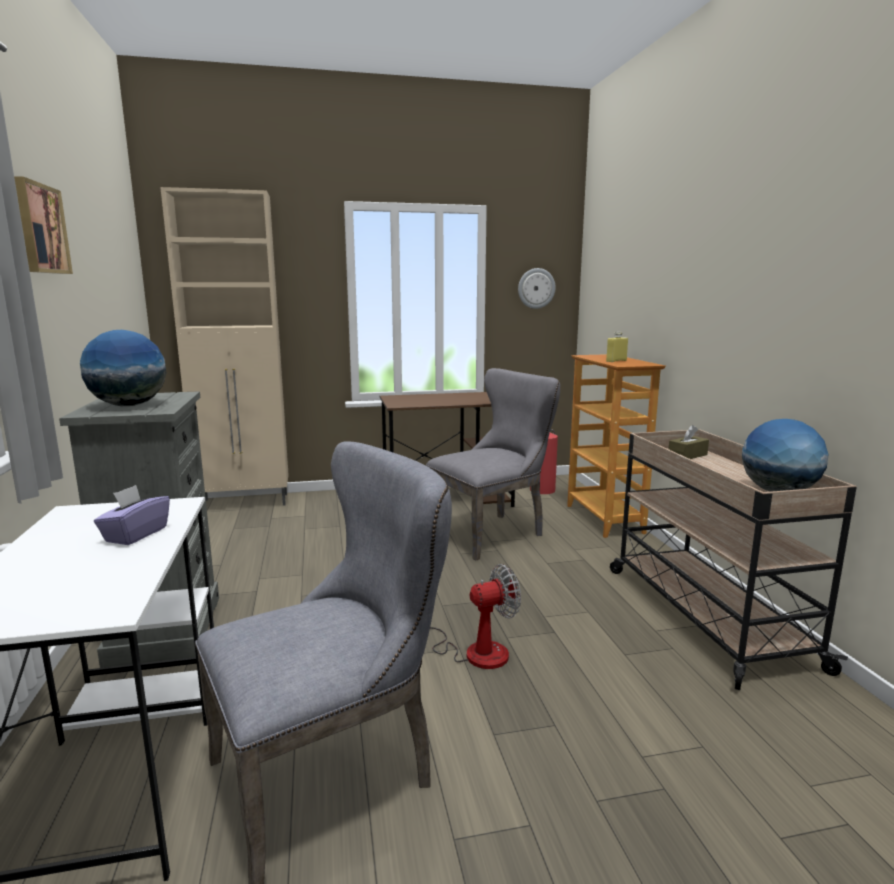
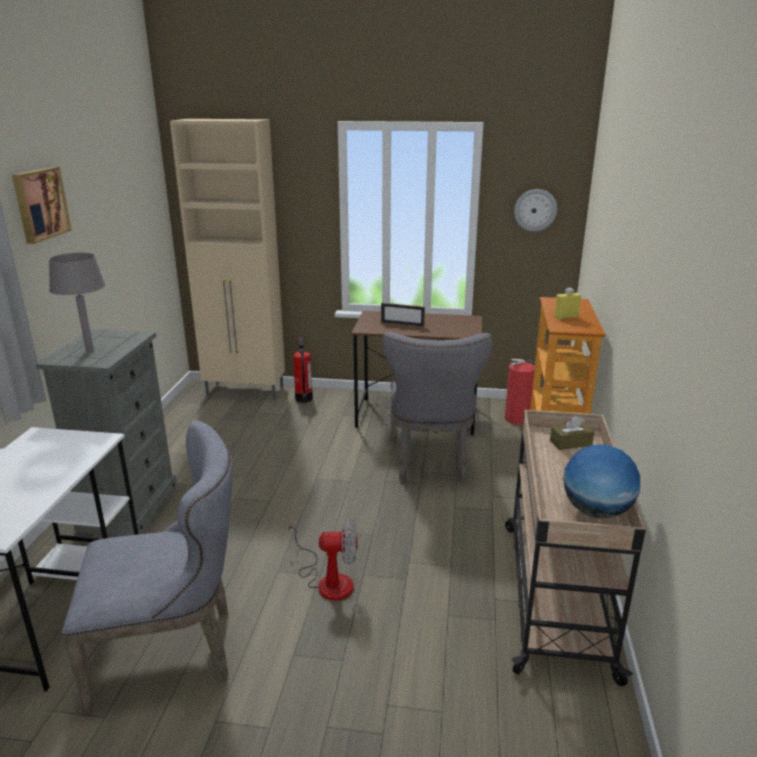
camera: 20 degrees right, 10 degrees up
globe [80,330,166,406] -> grey table lamp [49,253,105,352]
purple tissue box [94,485,170,545] -> none
grey chair [426,368,560,561] -> grey chair turned 105 degrees clockwise [382,332,493,482]
none -> fire extinguisher [293,337,313,403]
none -> picture frame [381,303,425,327]

